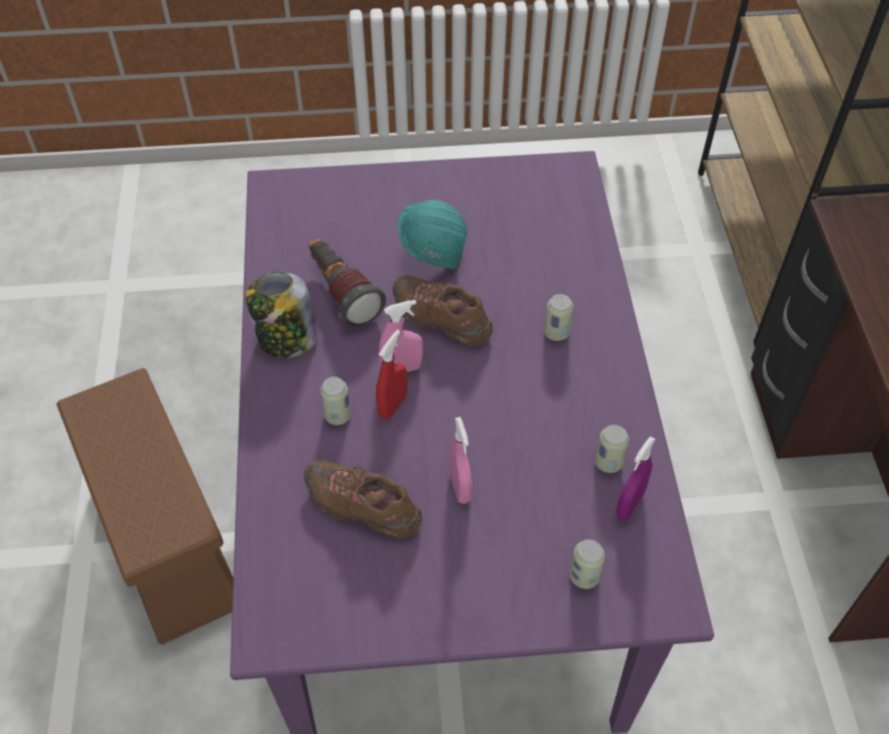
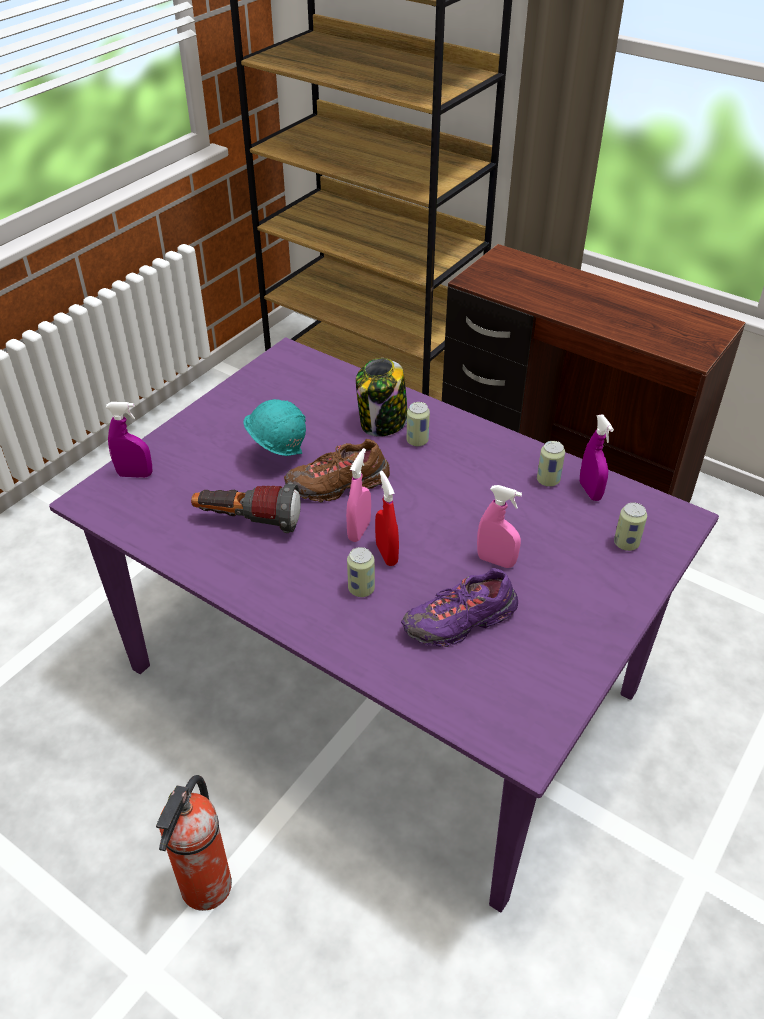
camera: 50 degrees left, 10 degrees down
brown storage box [57,368,233,645] -> fire extinguisher [156,775,232,911]
jar [246,272,318,358] -> jar moved to [356,358,408,437]
brown shoe [304,460,422,538] -> purple shoe [401,568,518,647]
none -> purple spray bottle [106,402,152,478]

